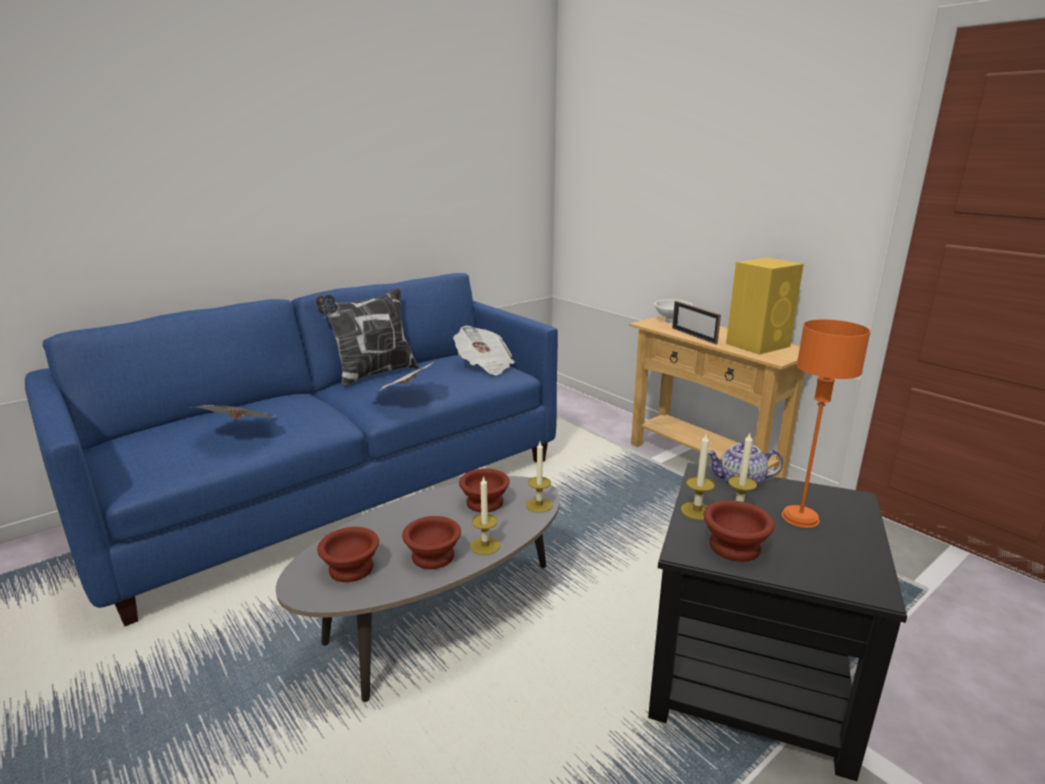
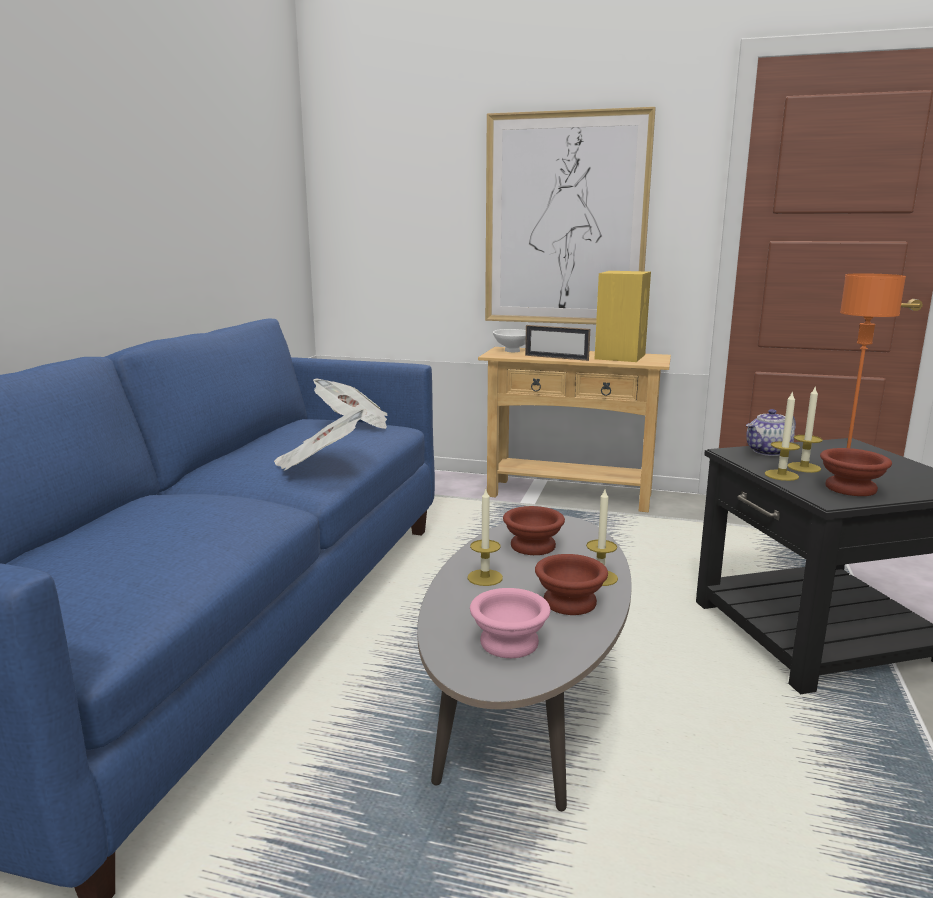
camera: 35 degrees left, 5 degrees down
newspaper [190,405,274,419] -> none
pillow [316,288,419,387] -> none
brown bowl [317,527,379,582] -> pink bowl [470,588,550,658]
candle [526,442,553,513] -> candle moved to [467,489,503,586]
none -> picture [485,107,656,324]

